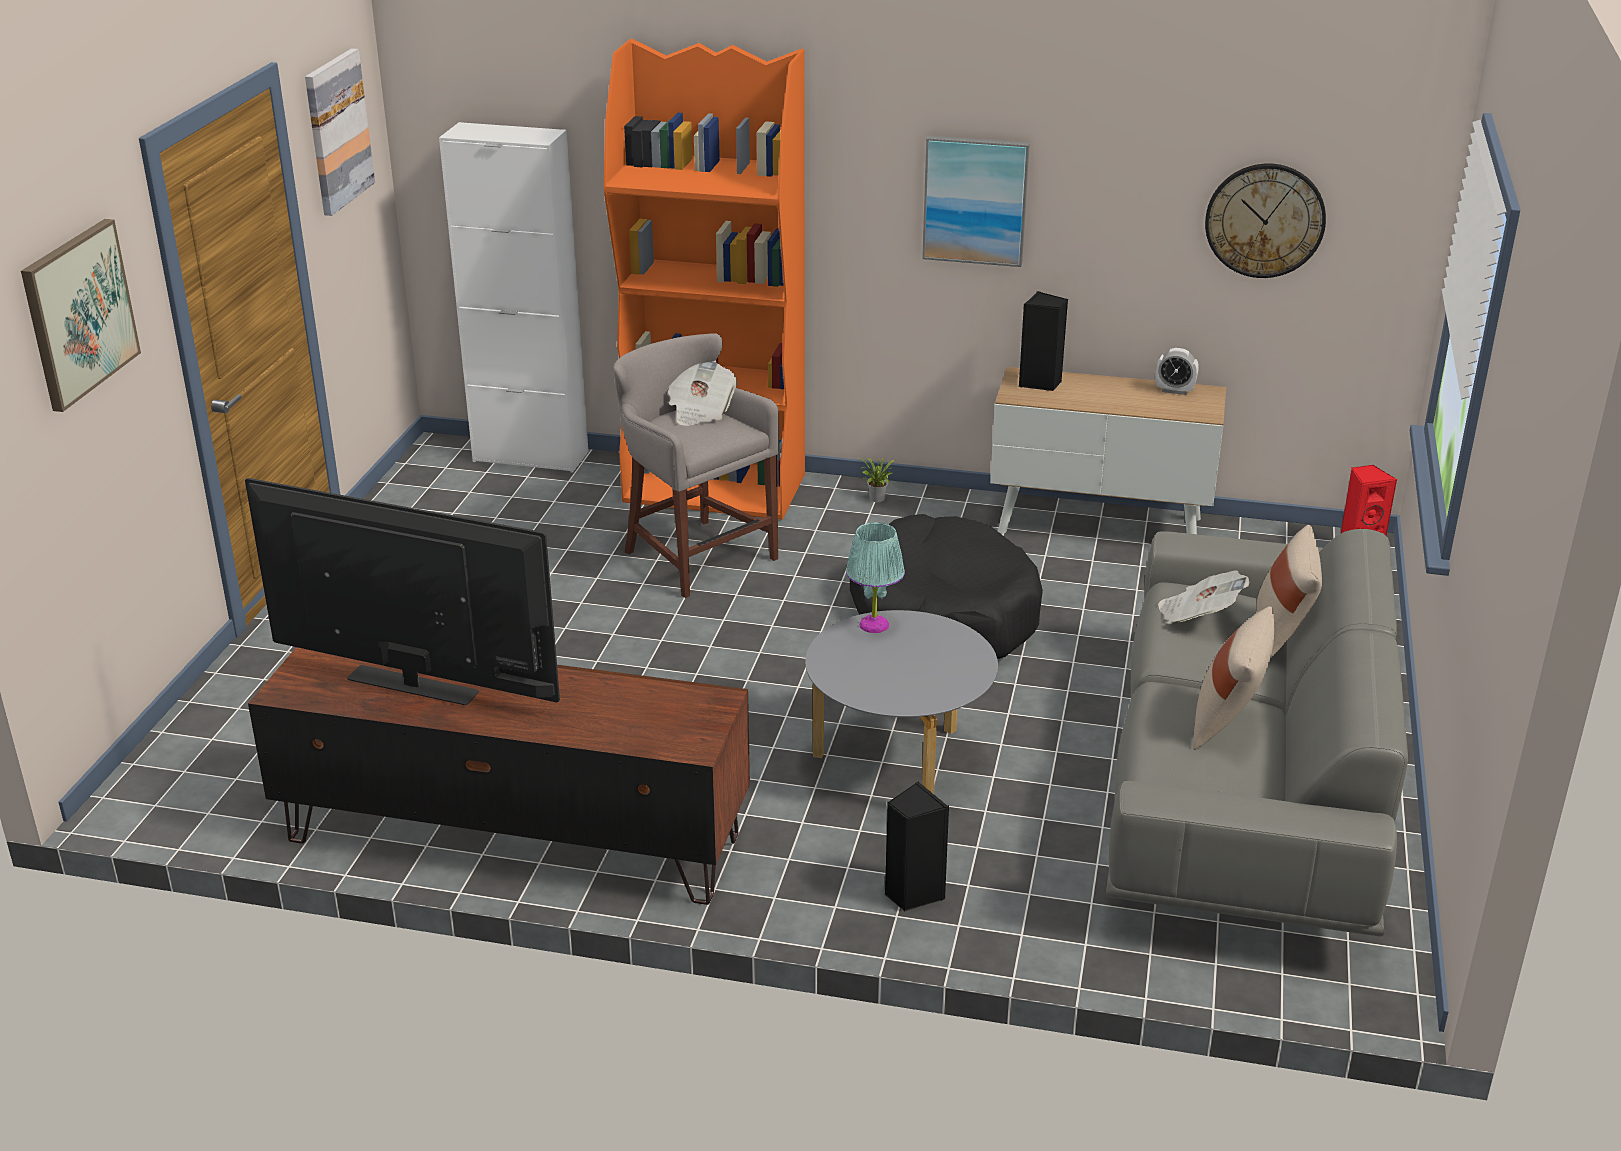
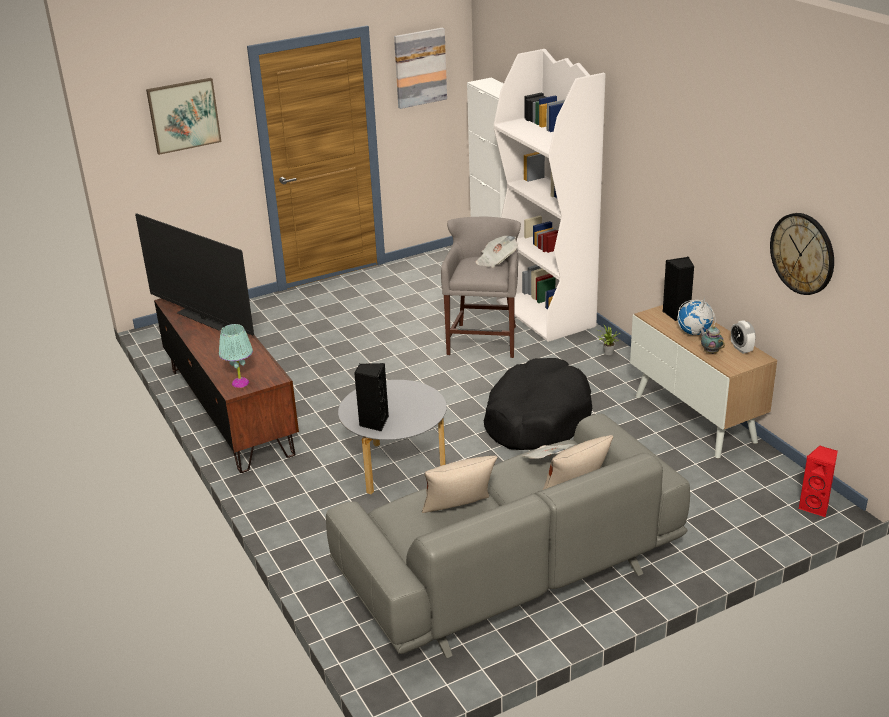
camera: 50 degrees right, 0 degrees up
television [245,478,560,705] -> television turned 150 degrees clockwise [135,213,254,336]
orange bookcase [604,39,805,520] -> white bookcase [494,49,605,342]
turquoise table lamp [846,522,905,633] -> turquoise table lamp moved to [219,324,253,388]
black speaker [885,781,950,912] -> black speaker moved to [354,363,389,432]
picture [922,136,1030,267] -> none
none -> globe [677,297,716,336]
none -> teapot [699,326,725,354]

